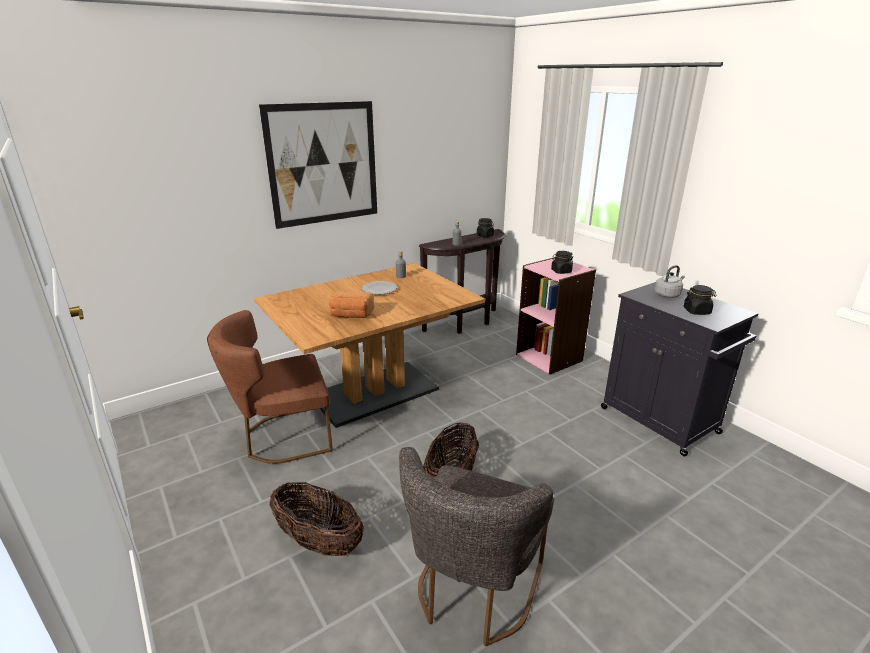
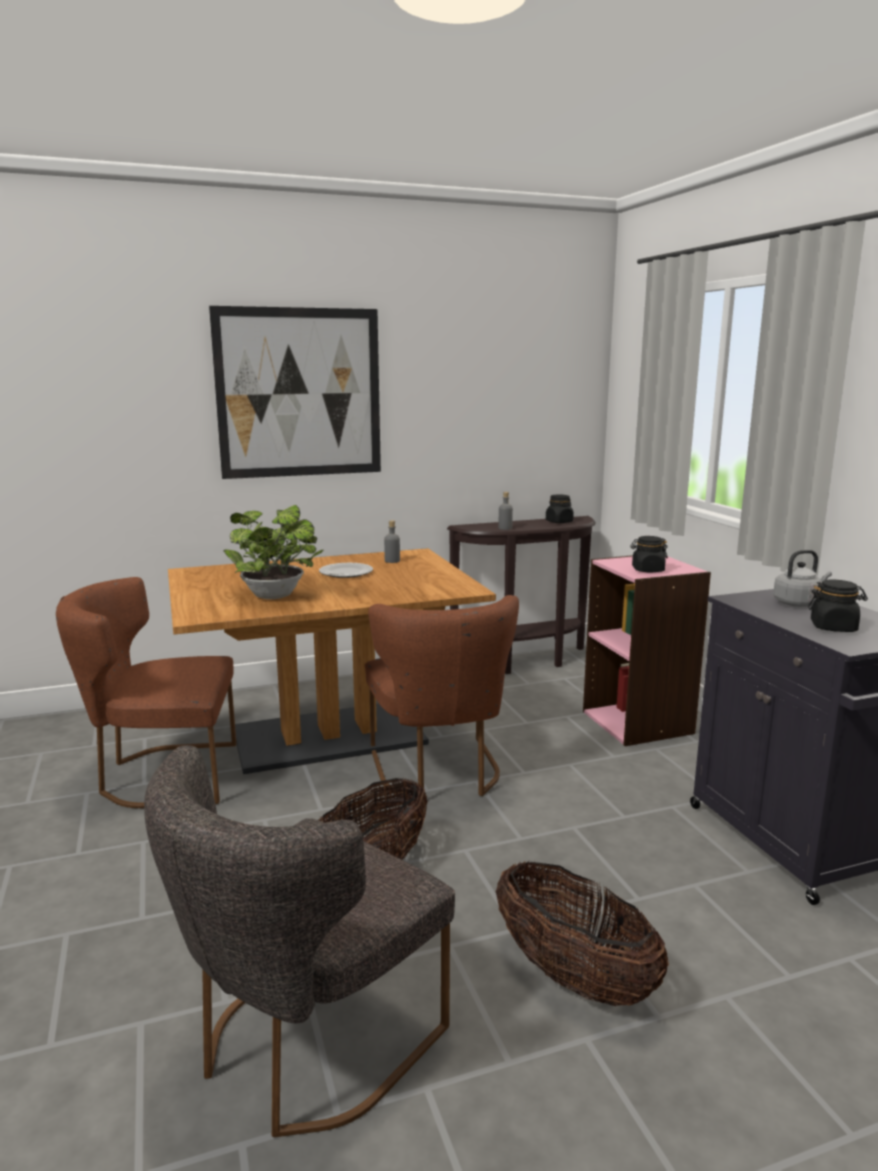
camera: 15 degrees right, 10 degrees down
basket [269,482,364,556] -> basket moved to [496,861,669,1006]
bread [329,291,374,318] -> potted plant [224,505,323,599]
none -> brown chair [365,595,519,796]

